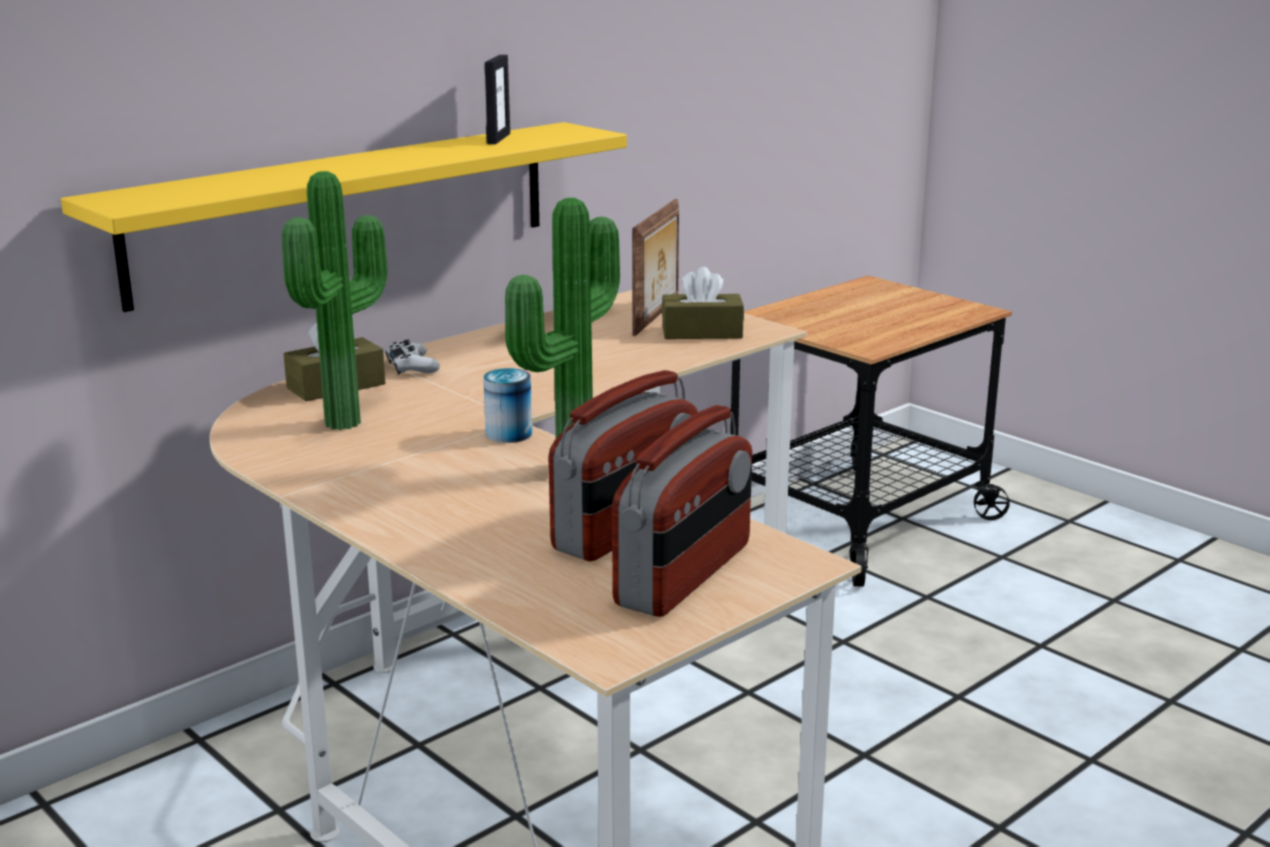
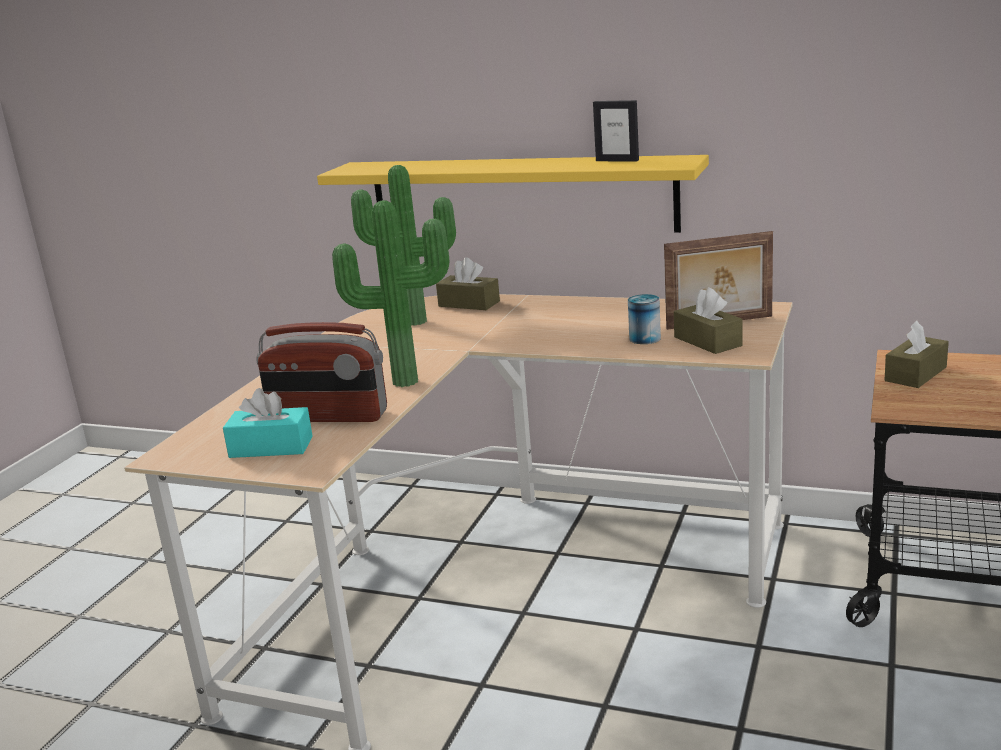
camera: 65 degrees right, 0 degrees up
white game controller [386,340,440,375] -> none
can [483,368,532,443] -> can moved to [628,294,661,344]
picture frame [485,55,510,144] -> picture frame turned 45 degrees clockwise [593,100,639,161]
radio [612,405,752,617] -> turquoise tissue box [223,388,313,458]
none -> brown tissue box [885,321,949,388]

